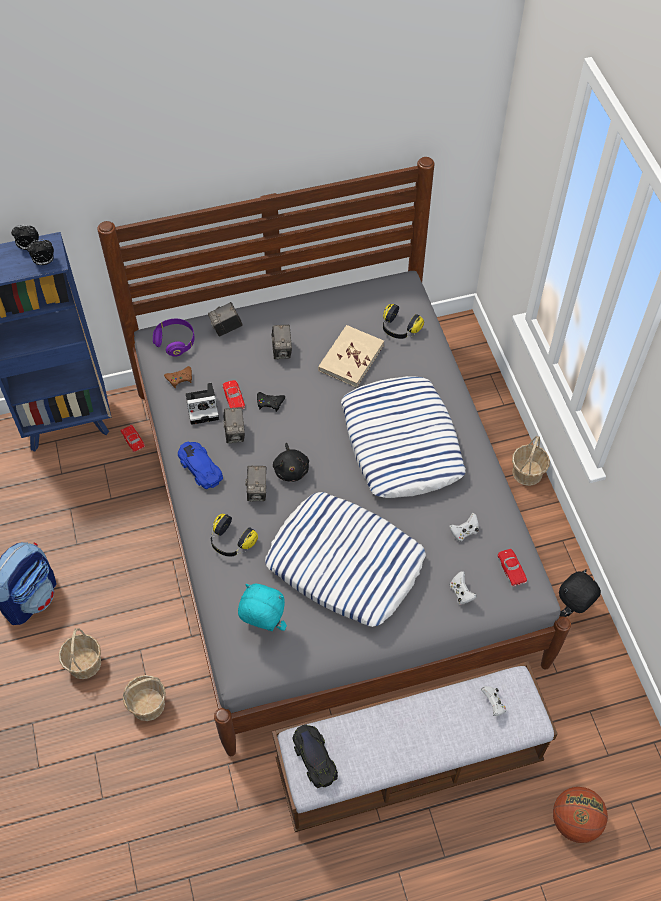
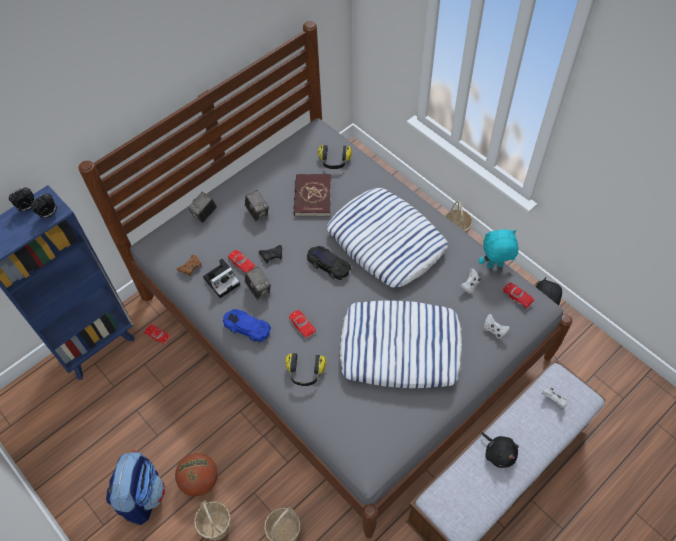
camera: 25 degrees left, 0 degrees up
purple headphones [153,319,194,357] -> none
turquoise plush toy [238,584,287,631] -> turquoise plush toy moved to [479,229,518,268]
camera [245,466,267,502] -> red toy car [289,310,316,339]
black plush toy [273,443,309,482] -> black plush toy moved to [481,432,519,468]
black toy car [293,724,338,788] -> black toy car moved to [307,246,351,280]
beige book [318,325,384,388] -> red book [294,174,331,216]
basketball [553,787,608,843] -> basketball moved to [175,453,218,496]

